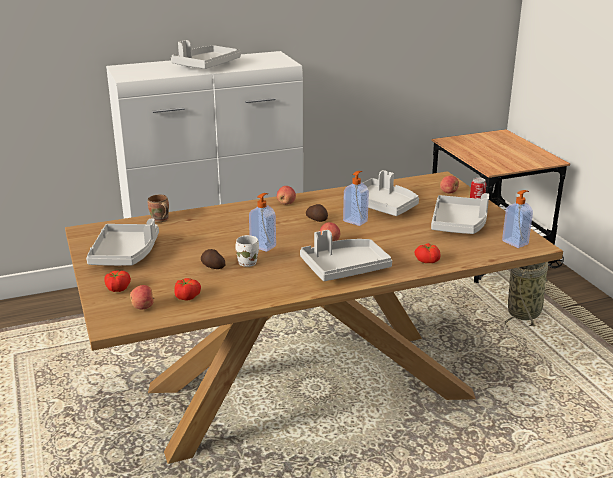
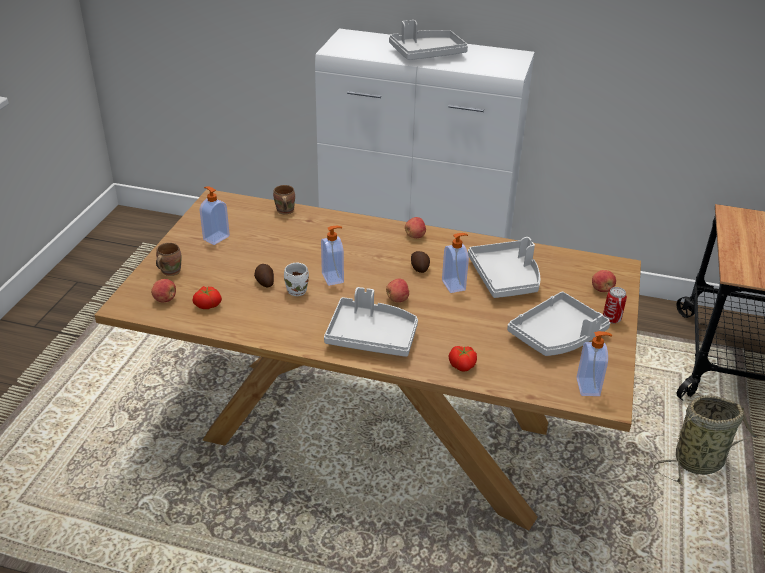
camera: 35 degrees right, 10 degrees up
grey tray [86,219,159,266] -> soap dispenser [200,186,230,245]
tomato [104,271,131,292] -> brown mug [156,243,181,276]

